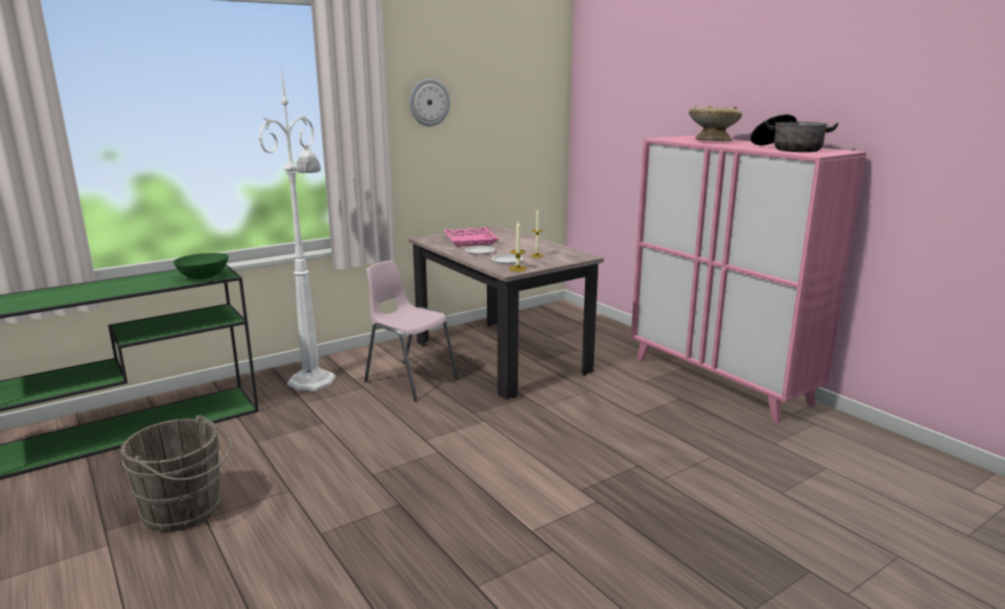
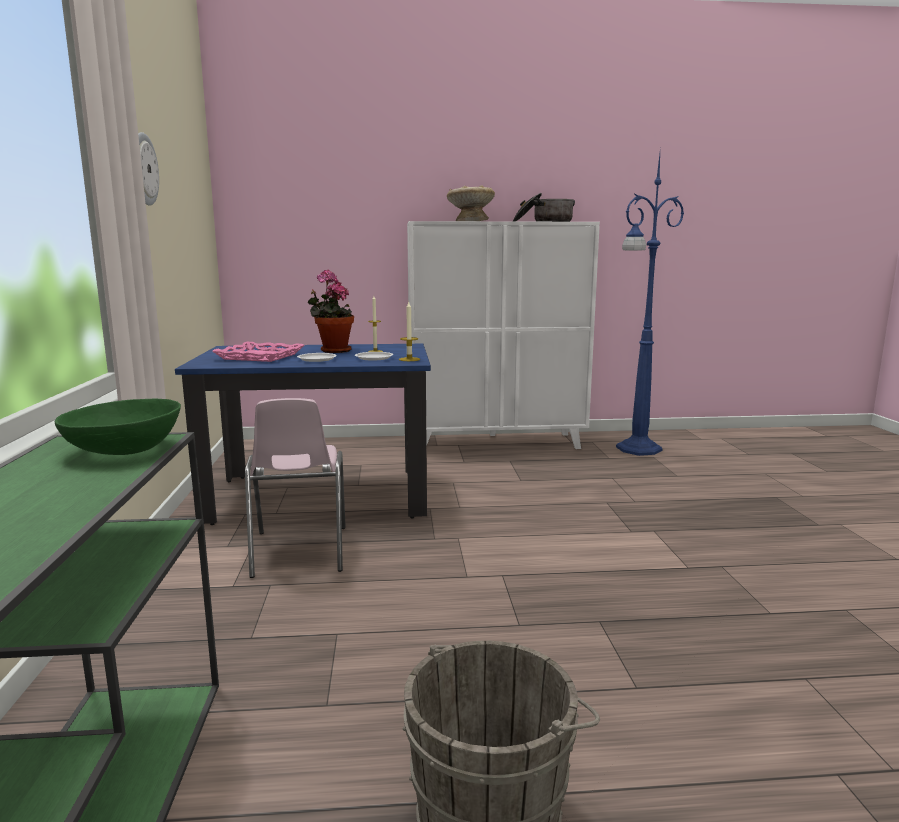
camera: 60 degrees left, 5 degrees down
white floor lamp [258,67,336,391] -> none
pink chair [364,261,458,401] -> pink chair turned 75 degrees counterclockwise [245,398,346,578]
beige dining table [408,225,604,399] -> blue dining table [175,344,431,525]
pink cabinet [631,135,866,423] -> white cabinet [407,221,600,449]
none -> potted plant [308,270,354,353]
none -> blue floor lamp [616,154,684,456]

